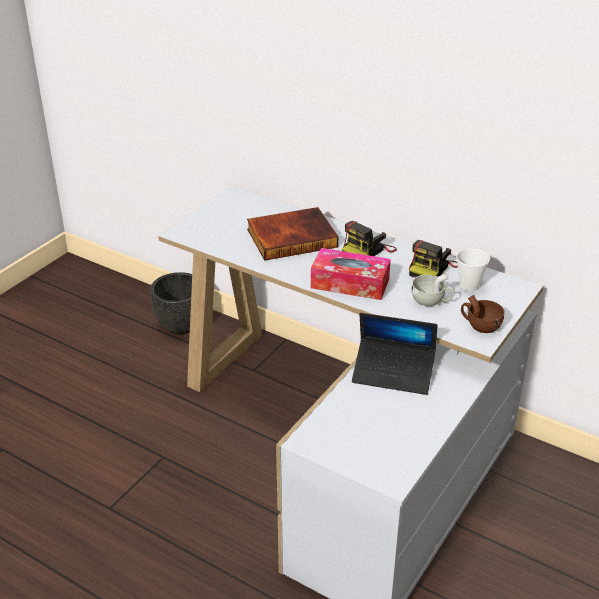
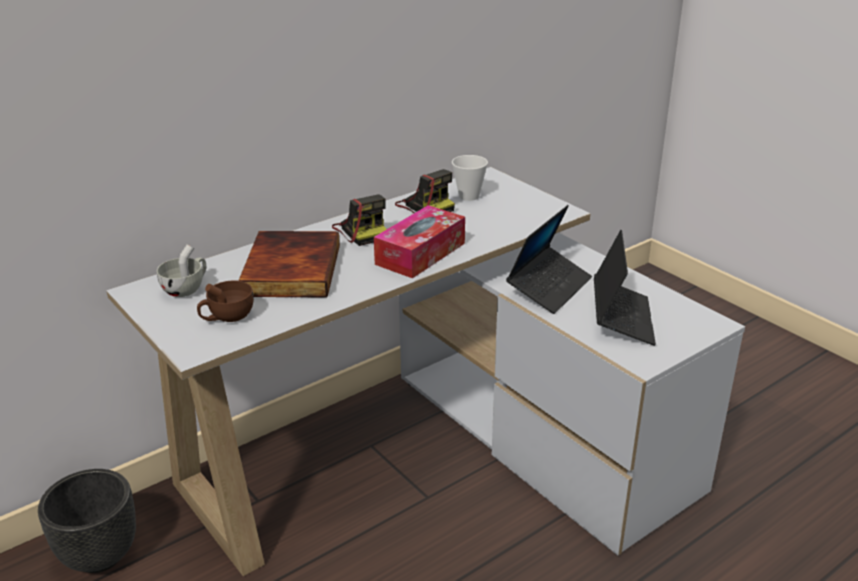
camera: 70 degrees left, 5 degrees down
white cup [411,273,454,306] -> white cup moved to [157,245,206,297]
brown cup [461,295,504,333] -> brown cup moved to [197,281,254,322]
none -> laptop [594,230,656,346]

